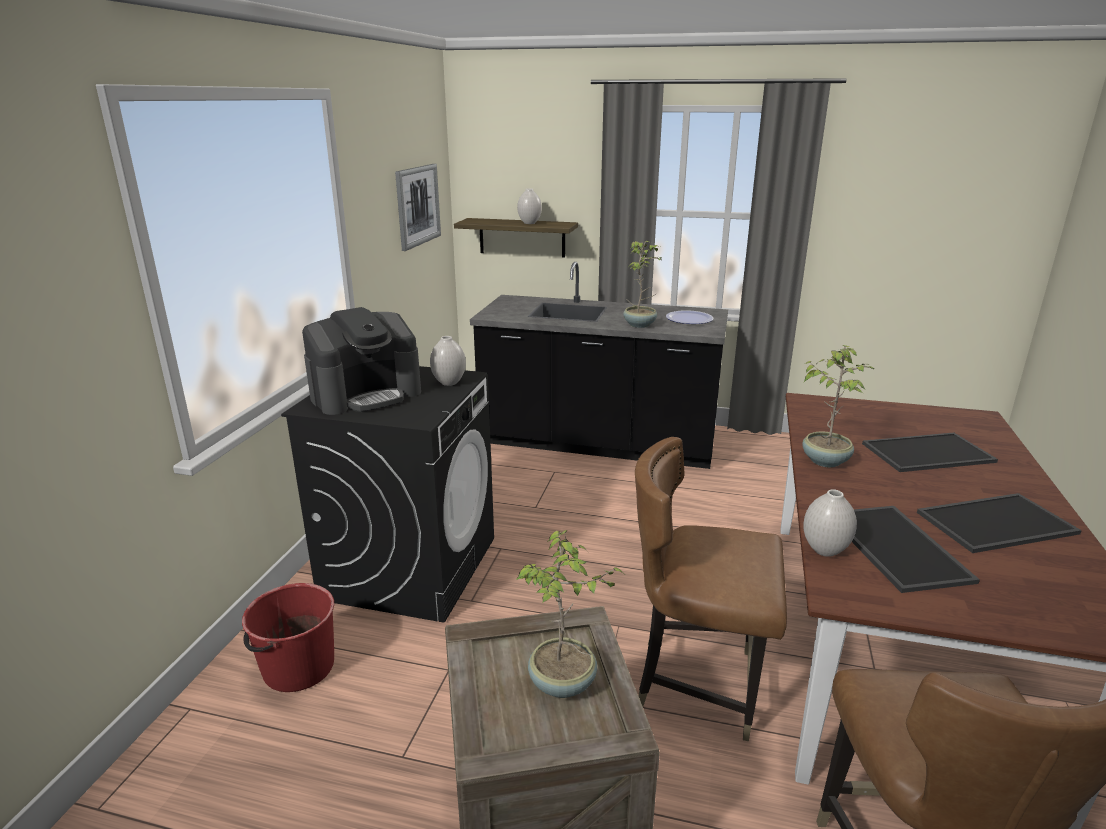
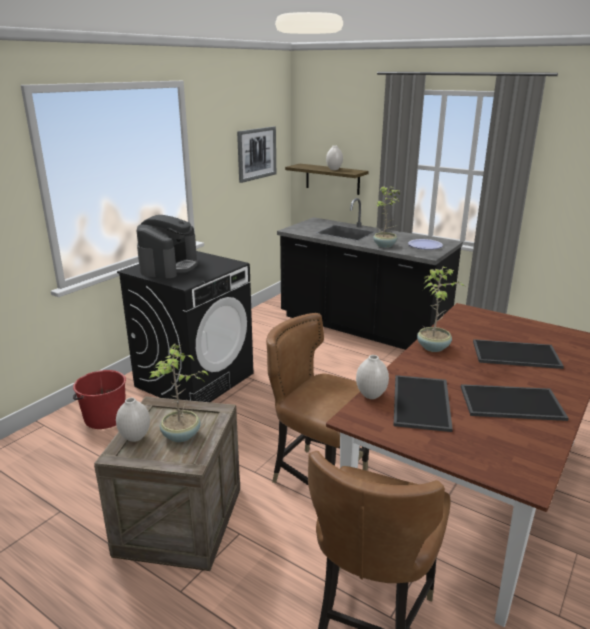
camera: 20 degrees right, 0 degrees up
coffee machine [302,307,421,415] -> coffee machine turned 60 degrees counterclockwise [137,215,198,278]
white vase [430,336,466,386] -> white vase moved to [116,398,150,442]

